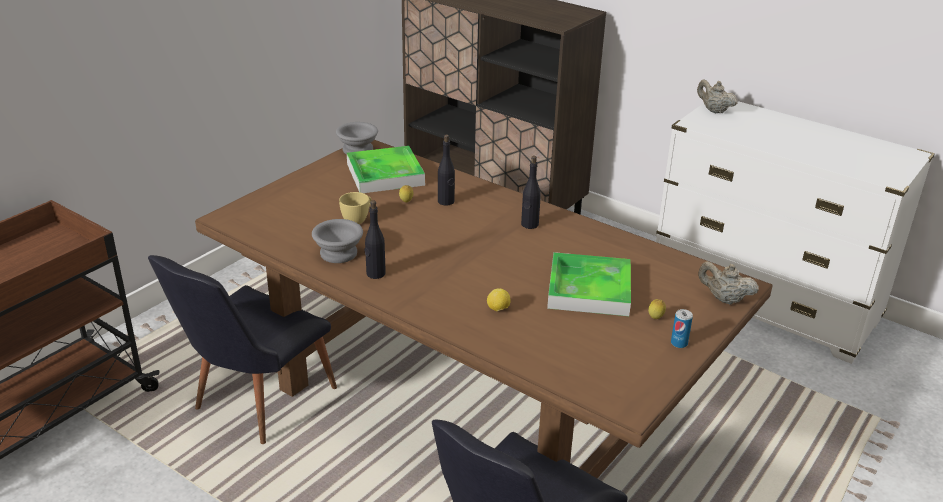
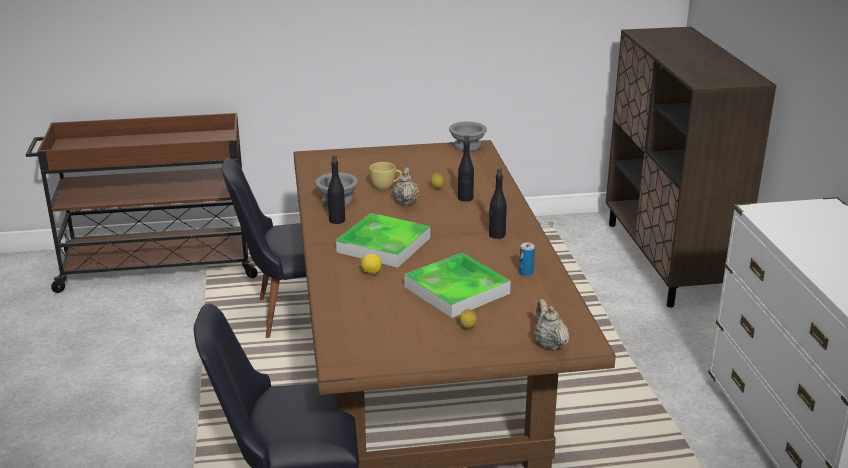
camera: 45 degrees right, 5 degrees down
tray [347,146,425,193] -> tray moved to [336,213,430,268]
can [671,309,693,348] -> can moved to [519,243,535,276]
beige teapot [697,80,738,114] -> beige teapot moved to [393,167,419,205]

